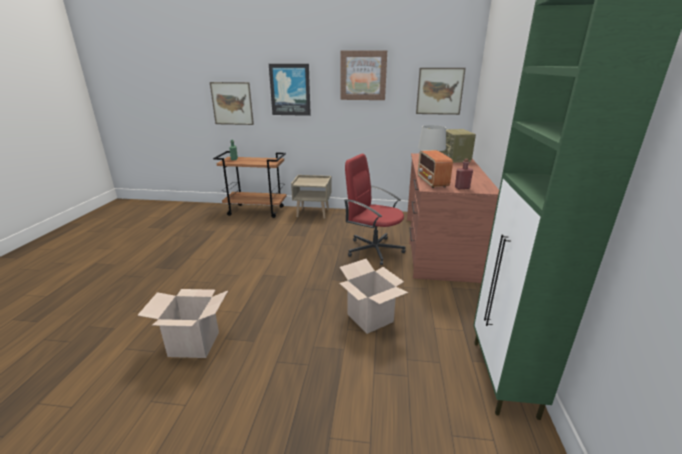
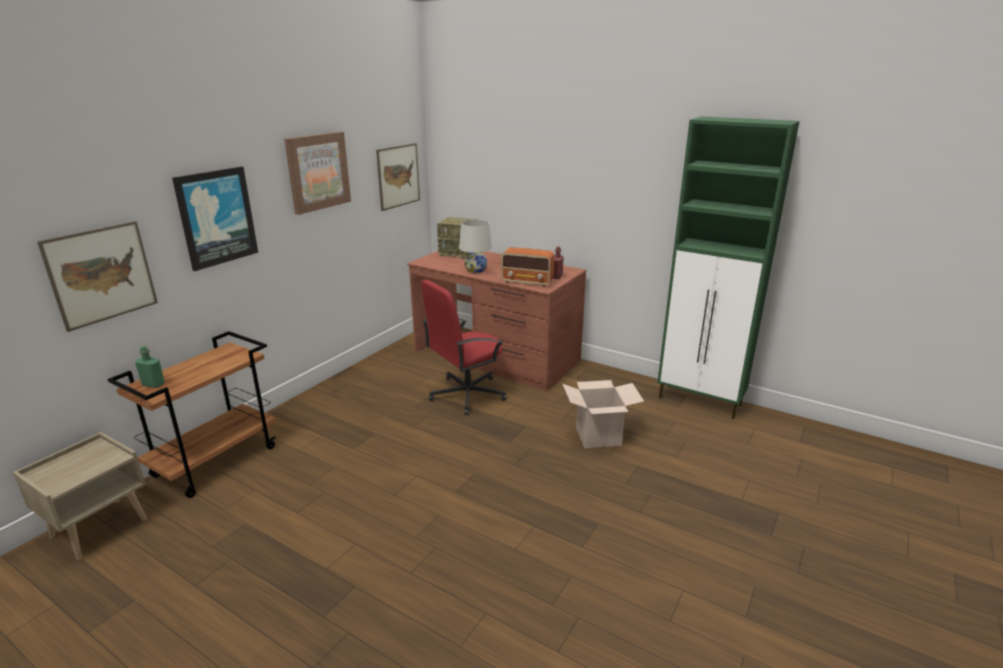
camera: 65 degrees left, 0 degrees up
cardboard box [137,289,228,358] -> none
beige nightstand [291,175,332,219] -> beige nightstand moved to [13,432,147,560]

